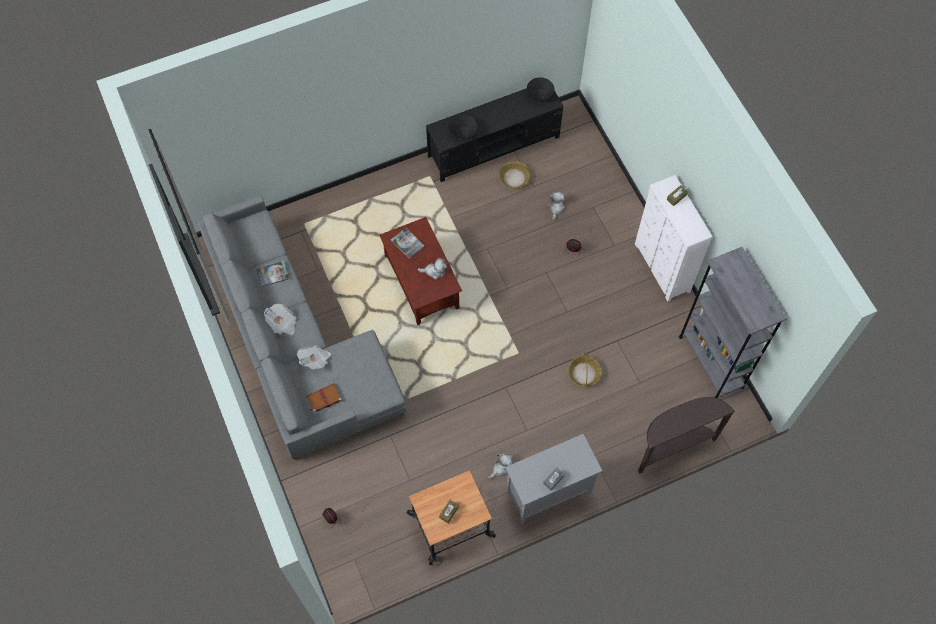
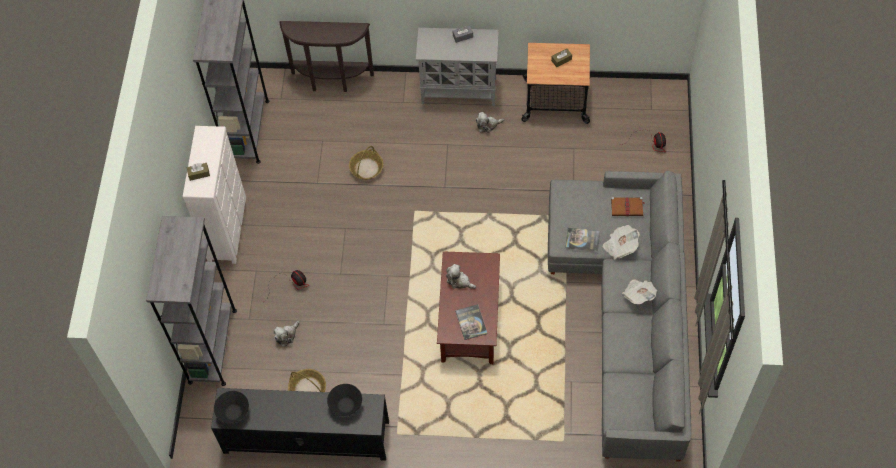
camera: 150 degrees left, 5 degrees down
book [256,261,290,287] -> book moved to [566,227,600,251]
none -> grey bookcase [146,216,237,386]

